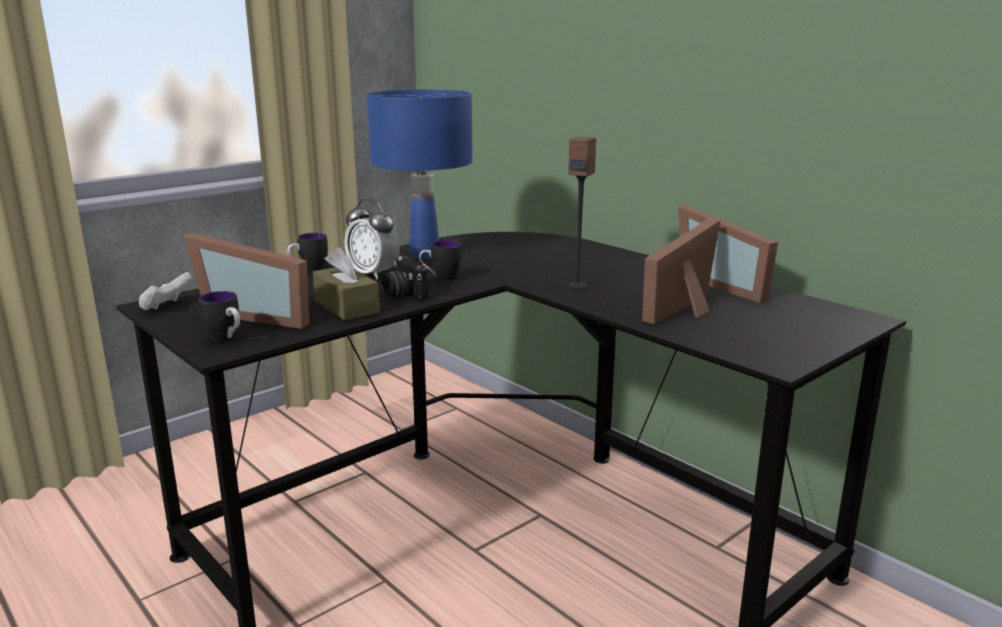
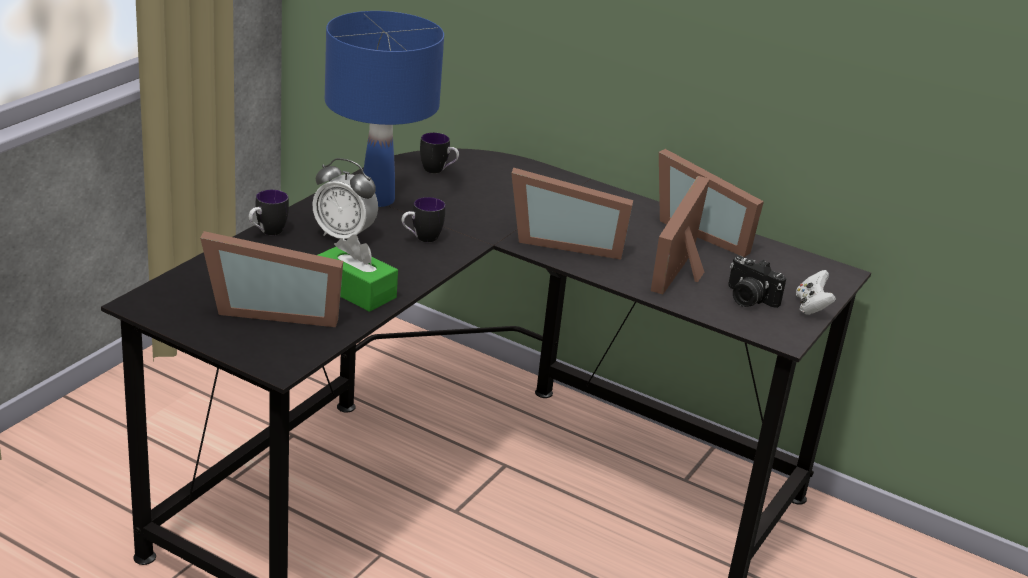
camera: 20 degrees left, 10 degrees up
white game controller [138,272,192,311] -> white game controller moved to [796,270,836,315]
mug [198,291,240,342] -> mug moved to [420,133,459,174]
brown tissue box [313,247,380,320] -> green tissue box [318,235,398,312]
camera [383,255,429,300] -> camera moved to [728,256,786,308]
speaker [568,137,596,289] -> picture frame [511,168,633,259]

